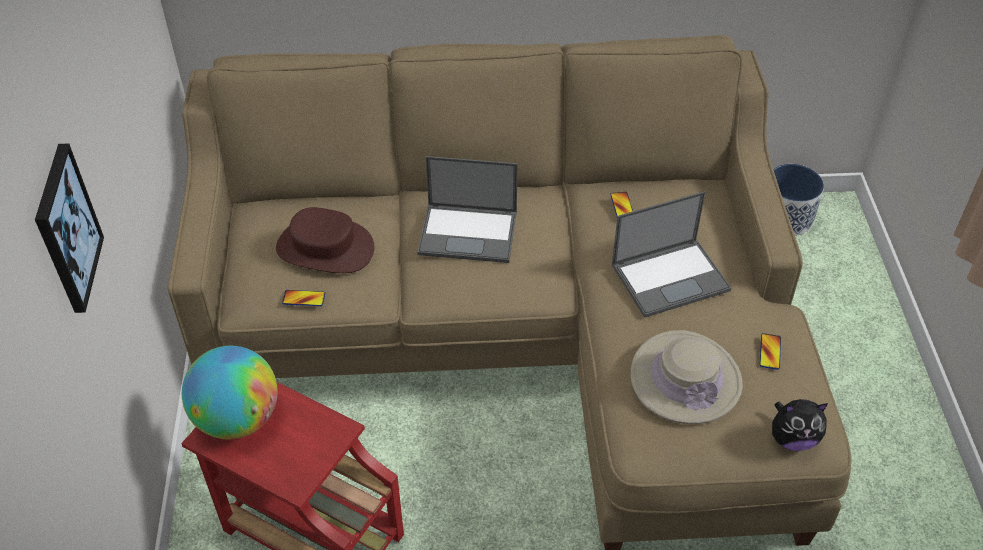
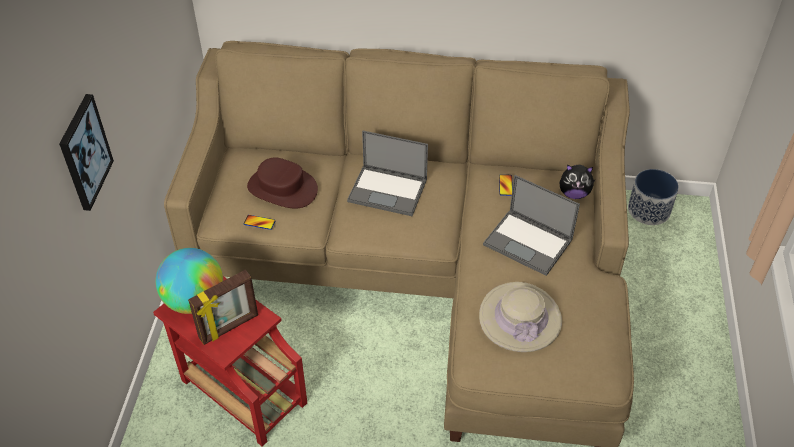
camera: 10 degrees right, 0 degrees up
laptop [612,191,731,318] -> laptop turned 45 degrees clockwise [483,175,580,276]
phone [760,333,781,370] -> none
plush toy [772,399,828,451] -> plush toy moved to [559,165,596,199]
none -> picture frame [188,270,258,345]

